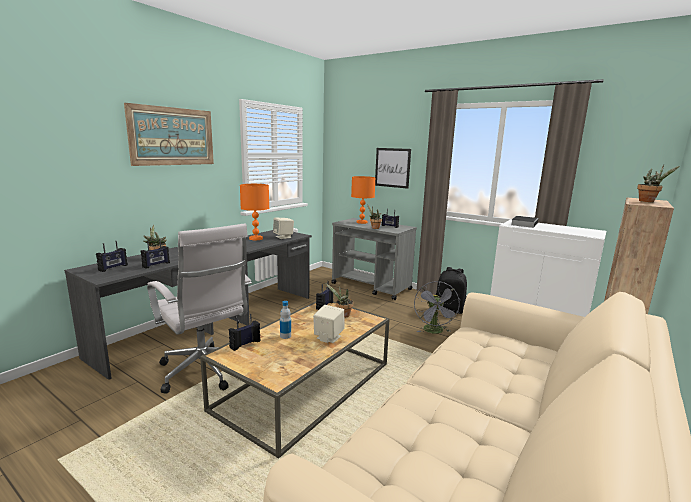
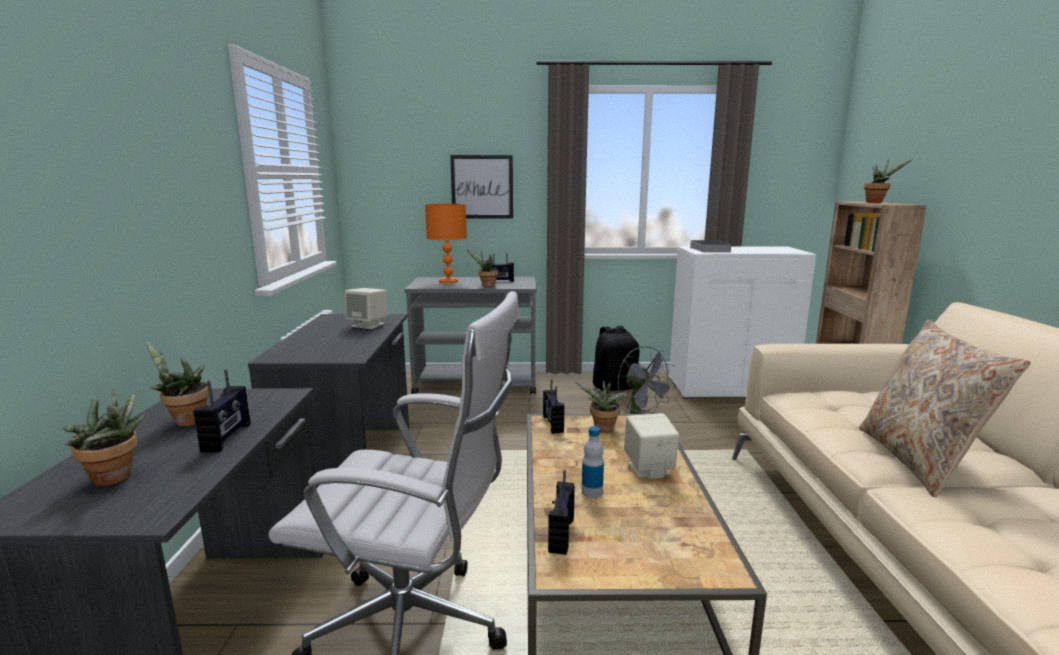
camera: 35 degrees left, 0 degrees up
radio [96,241,128,272] -> potted plant [63,389,146,486]
picture [124,103,214,166] -> none
orange table lamp [240,184,269,240] -> none
none -> beige pillow [859,320,1031,497]

